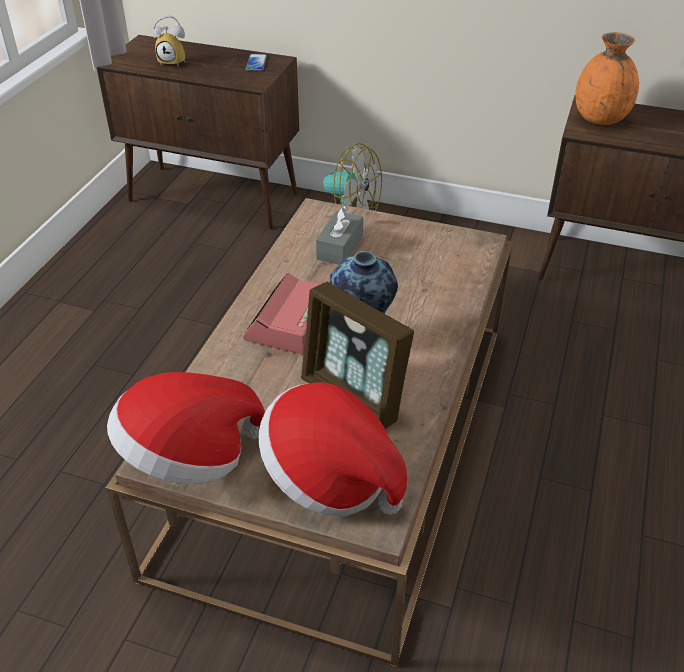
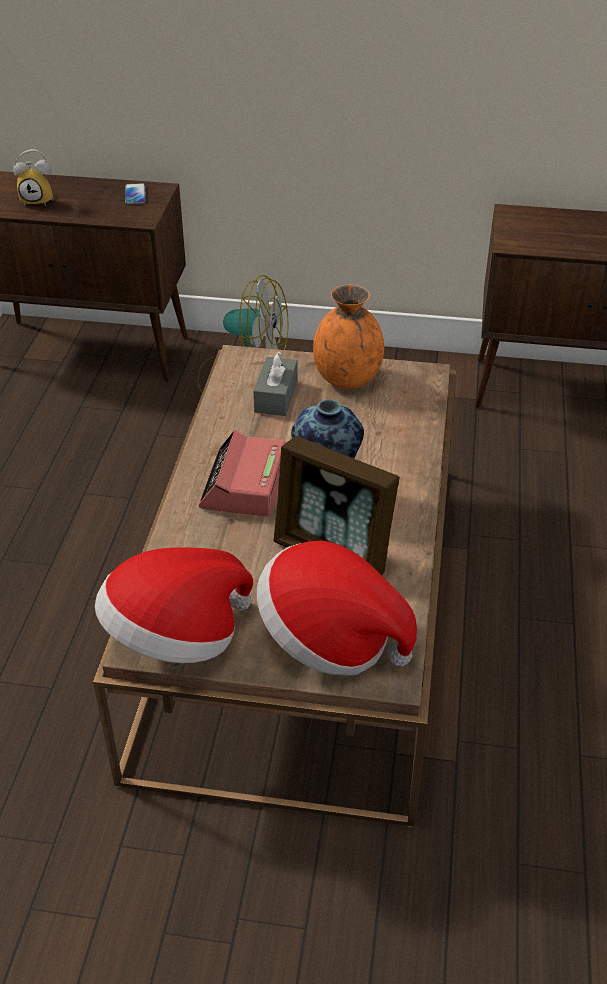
camera: 10 degrees left, 0 degrees up
orange vase [576,32,639,125] -> orange vase moved to [313,285,384,389]

